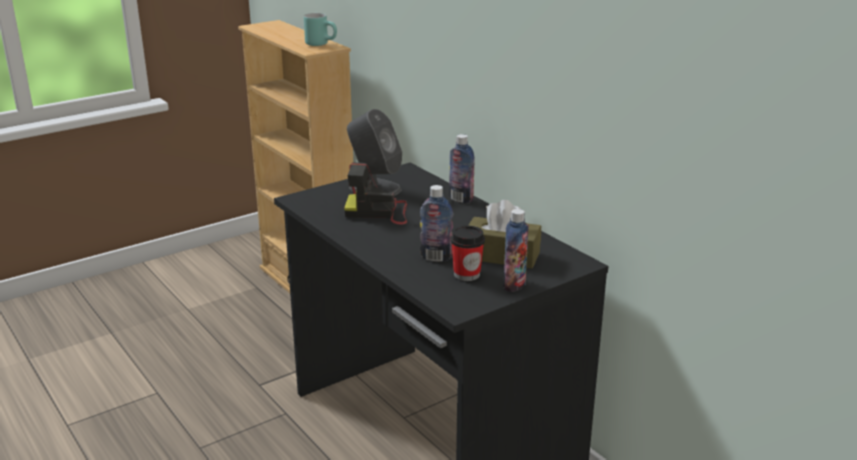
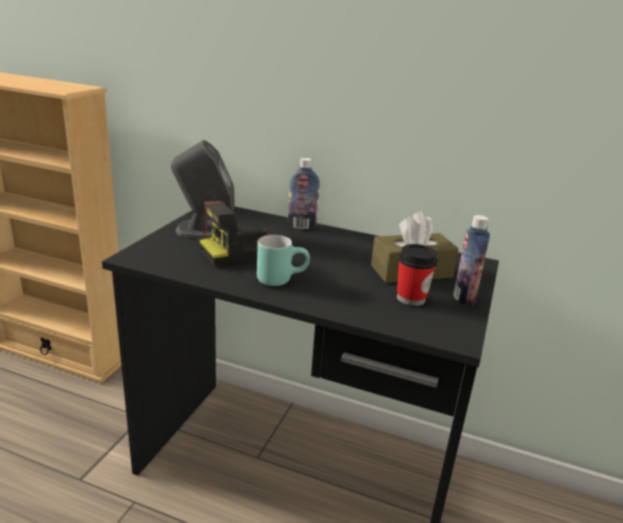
camera: 35 degrees left, 0 degrees up
turquoise mug [304,13,337,46] -> turquoise mug moved to [257,235,310,286]
bottle [420,185,453,262] -> none

